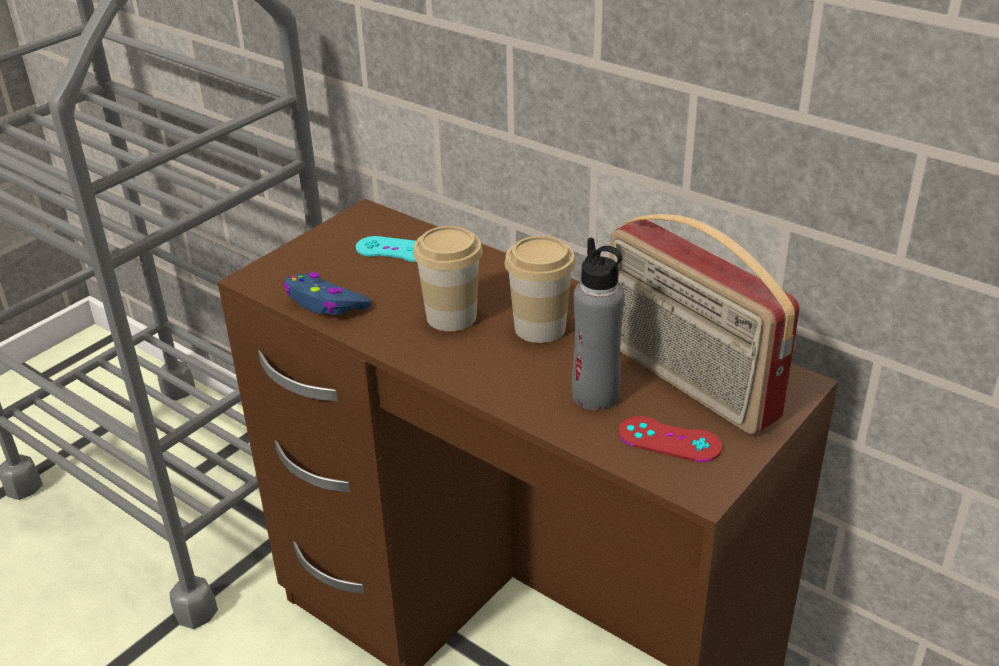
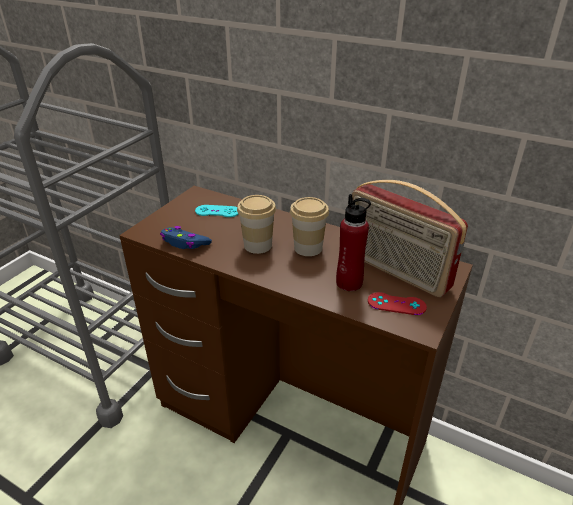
camera: 10 degrees left, 0 degrees up
grey bottle [572,237,625,411] -> red bottle [336,194,371,291]

